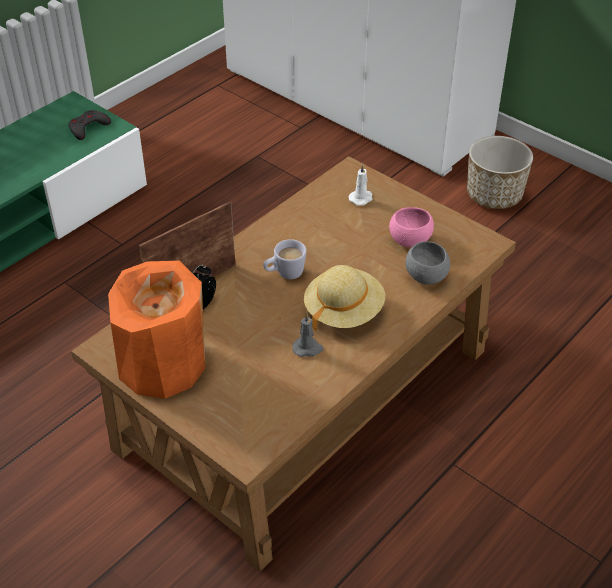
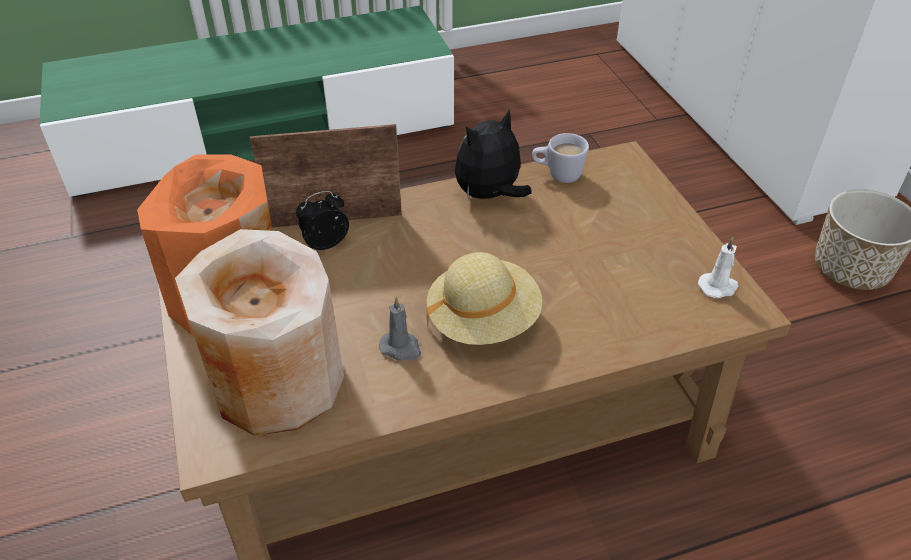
camera: 30 degrees right, 0 degrees up
grey game controller [68,110,111,140] -> none
white mug [263,239,307,279] -> white mug moved to [532,133,589,183]
white candle [349,164,372,206] -> white candle moved to [698,237,739,298]
pink bowl [389,207,434,248] -> none
grey bowl [405,241,450,285] -> none
none -> beige vase [175,229,344,436]
none -> plush toy [455,109,532,200]

